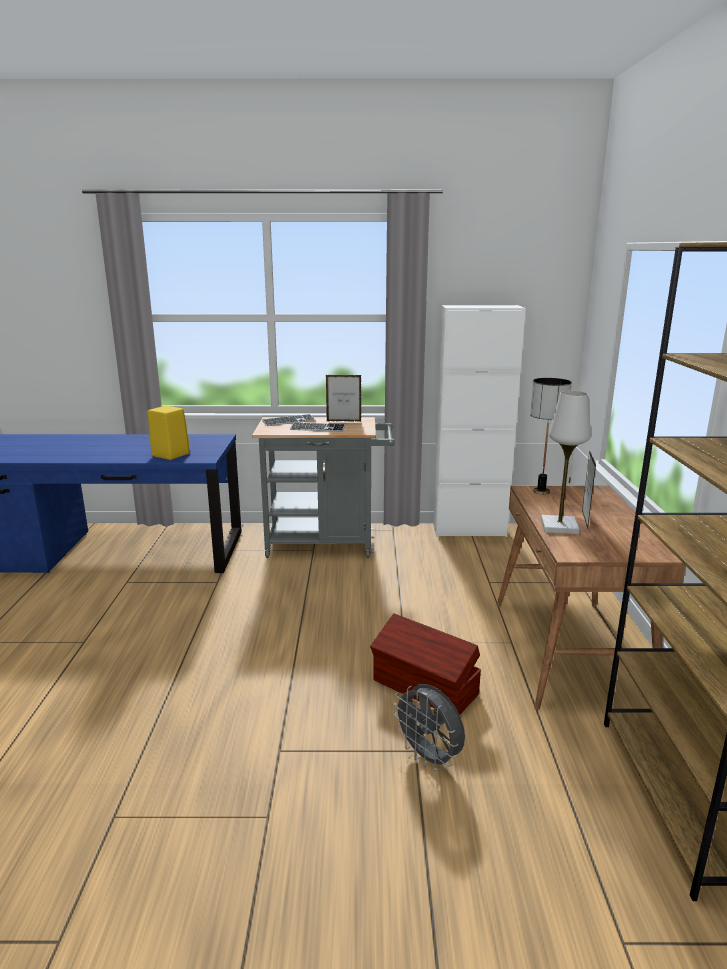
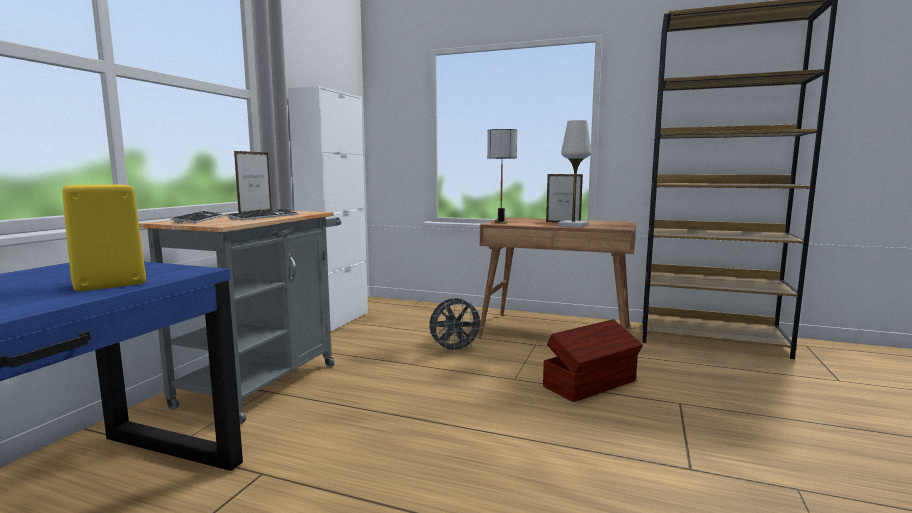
camera: 70 degrees left, 10 degrees down
grey fan [392,684,465,771] -> grey fan moved to [430,297,484,354]

